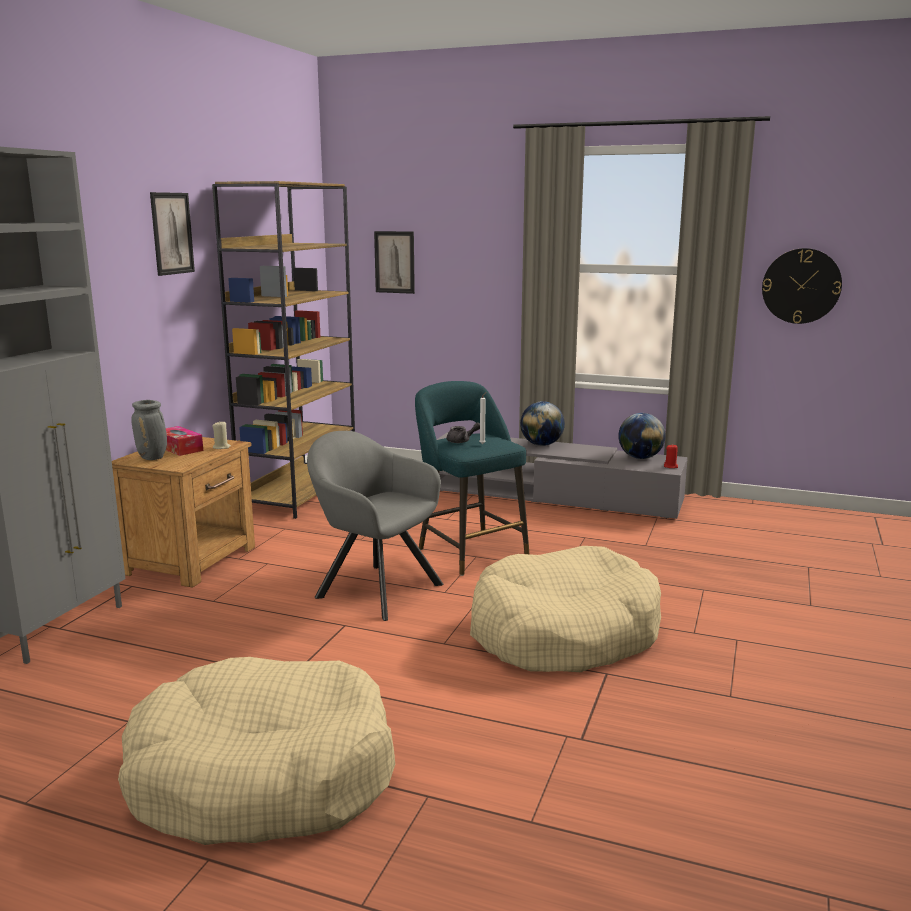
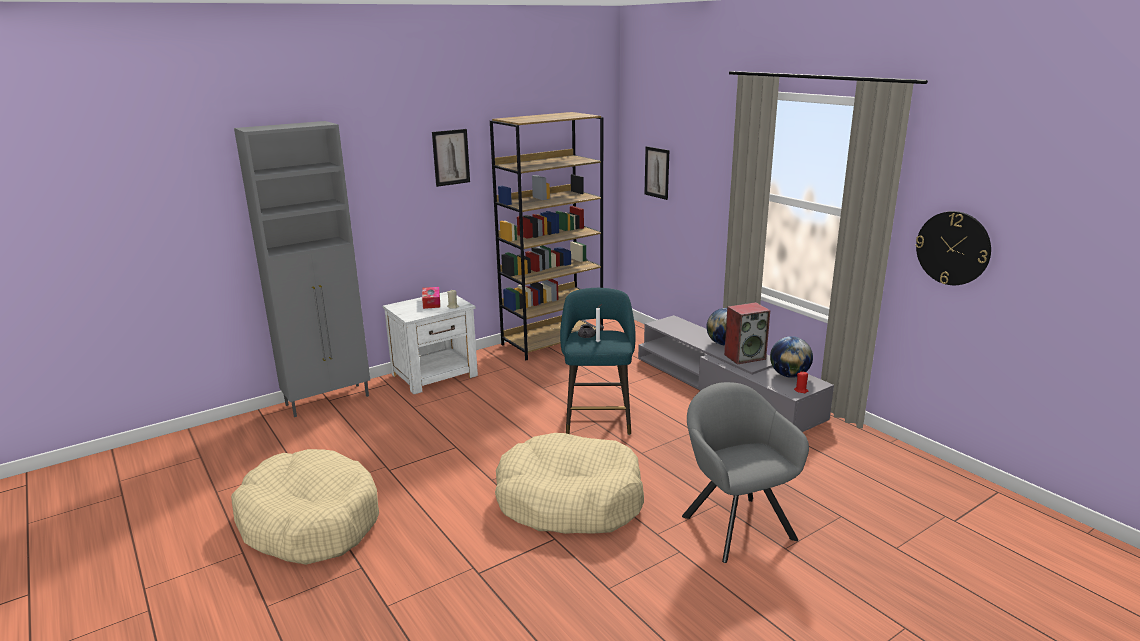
camera: 35 degrees right, 5 degrees up
brown nightstand [112,437,255,588] -> white nightstand [383,291,478,394]
grey vase [131,400,167,460] -> none
grey armchair [307,431,444,621] -> grey armchair moved to [682,382,809,563]
none -> speaker [724,302,770,365]

